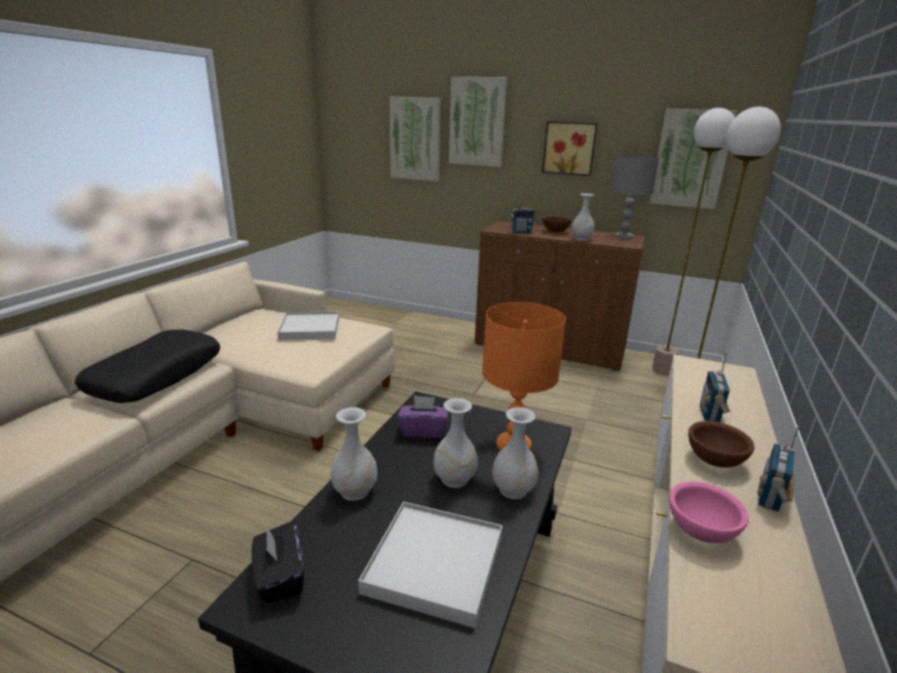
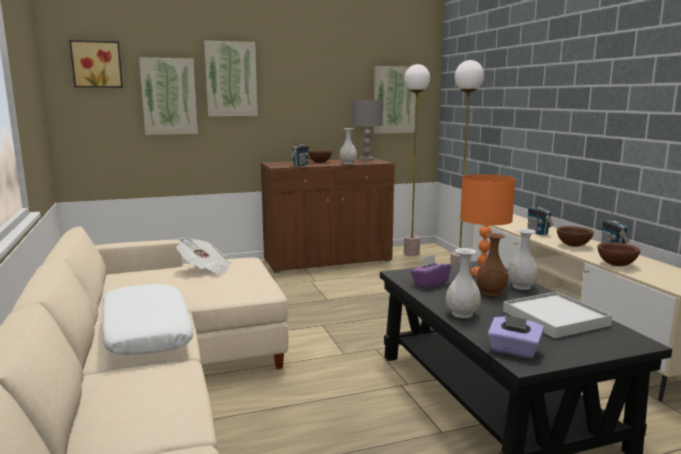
camera: 40 degrees left, 10 degrees down
black pillow [75,329,220,403] -> white pillow [102,284,193,355]
black tissue box [252,521,304,603] -> purple tissue box [488,314,544,359]
white tray [277,311,339,340] -> newspaper [176,238,231,275]
white vase [433,398,478,488] -> brown vase [476,233,508,296]
picture [542,121,598,176] -> picture moved to [69,40,123,88]
pink bowl [669,481,749,543] -> brown bowl [598,242,640,266]

